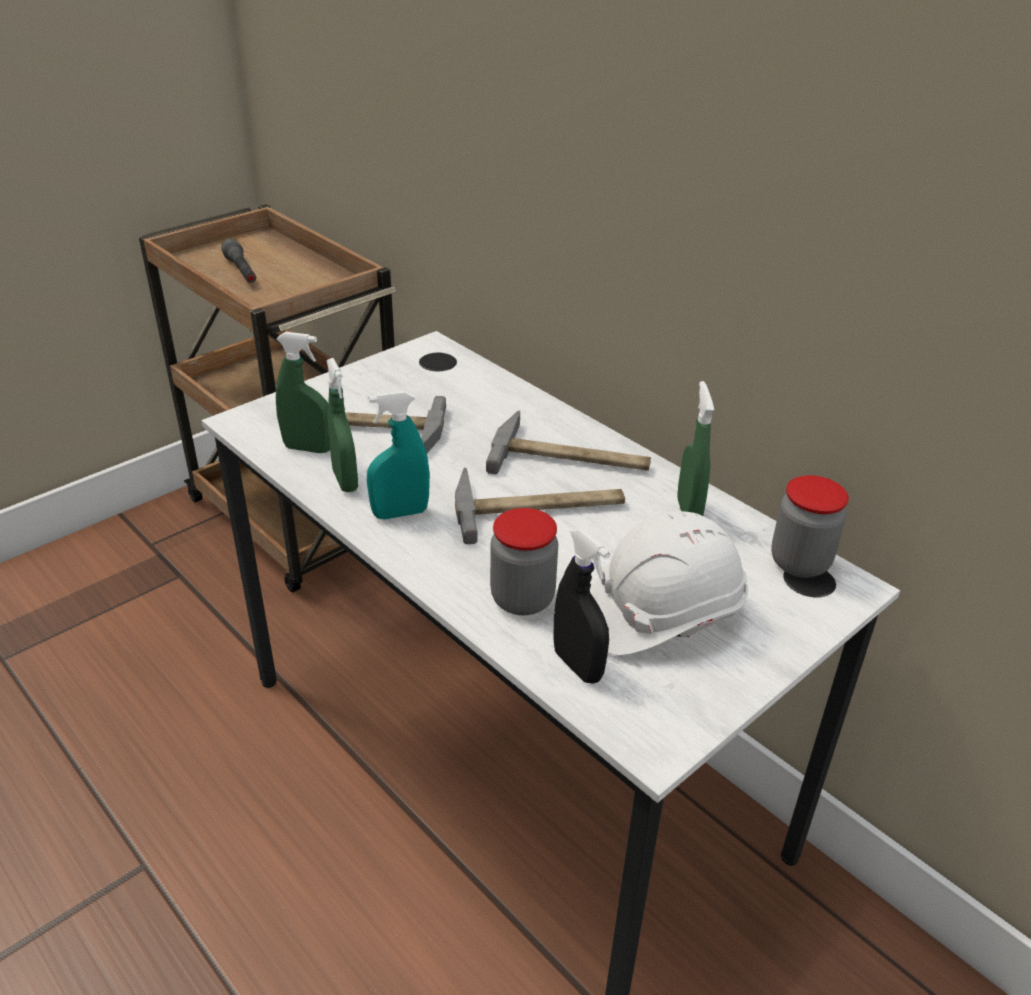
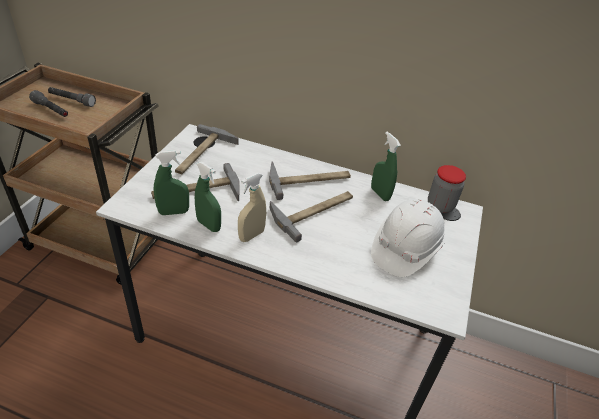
camera: 30 degrees left, 5 degrees up
turquoise spray bottle [367,391,430,519] -> beige spray bottle [238,173,266,242]
jar [490,508,558,616] -> none
black spray bottle [553,528,610,684] -> none
none -> grey flashlight [48,87,96,107]
none -> hammer [175,124,238,174]

